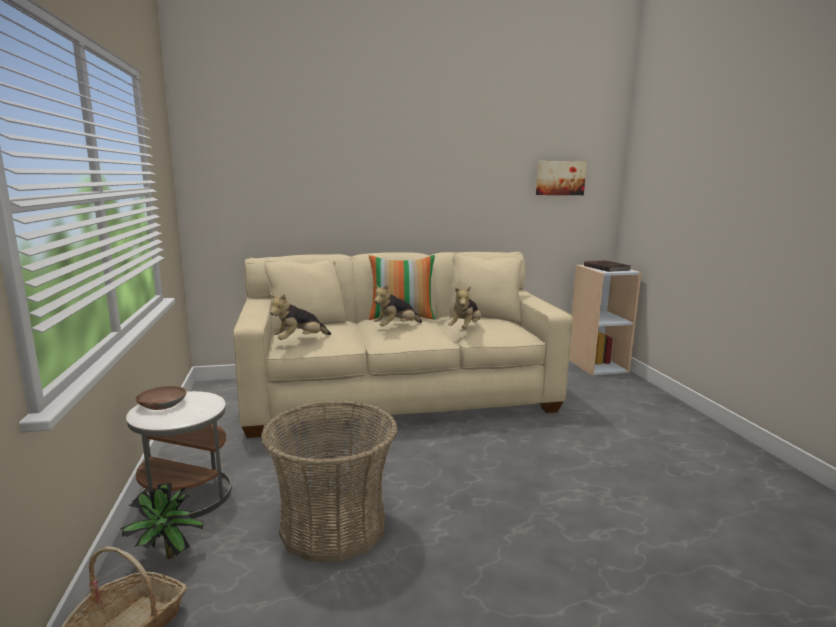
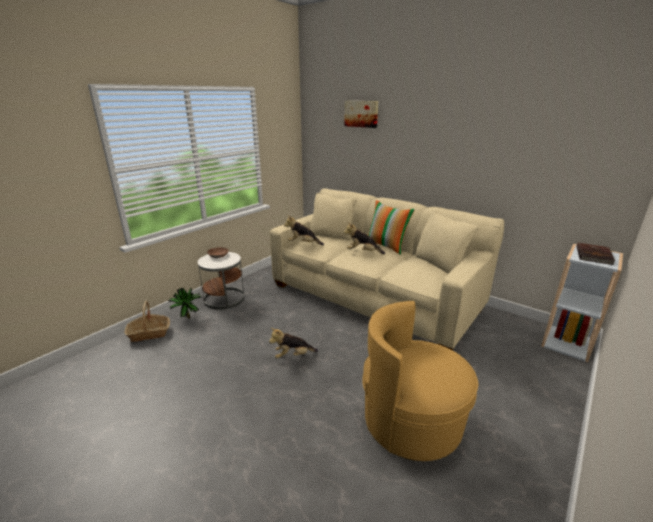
camera: 50 degrees right, 10 degrees up
basket [261,400,398,562] -> none
plush toy [448,286,481,329] -> plush toy moved to [269,328,318,358]
picture [536,161,587,195] -> picture moved to [344,101,378,128]
none -> beige armchair [362,301,479,461]

